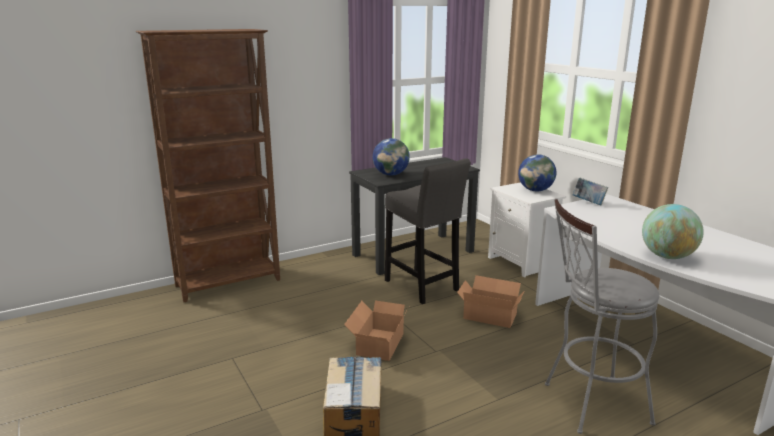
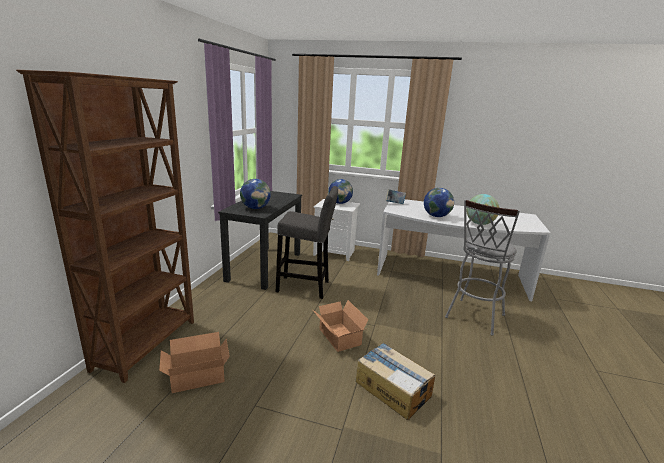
camera: 45 degrees left, 0 degrees up
cardboard box [457,275,525,328] -> cardboard box moved to [159,332,230,393]
none -> globe [424,188,454,217]

